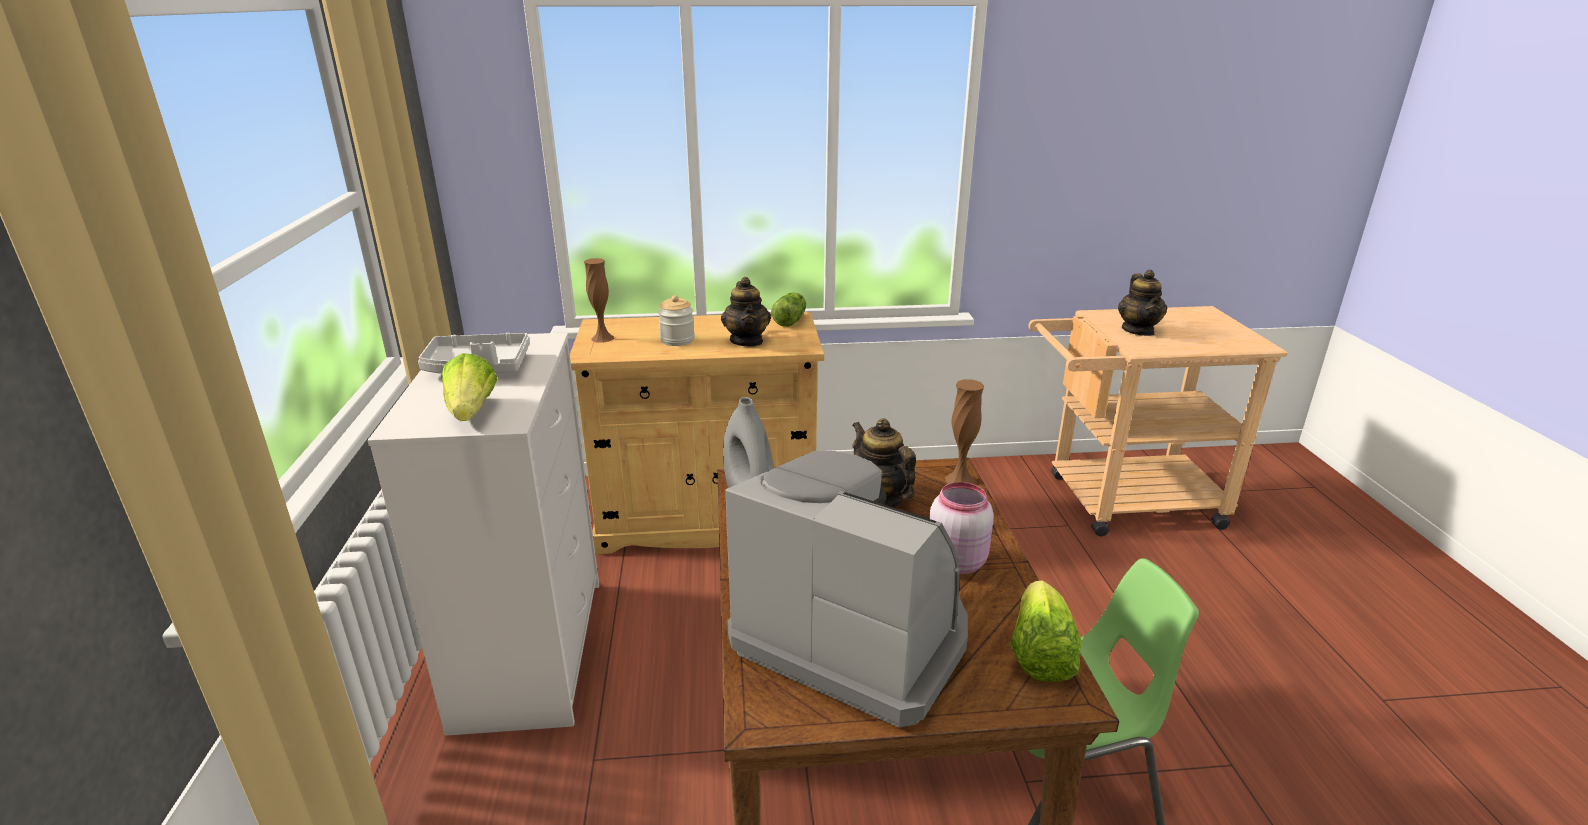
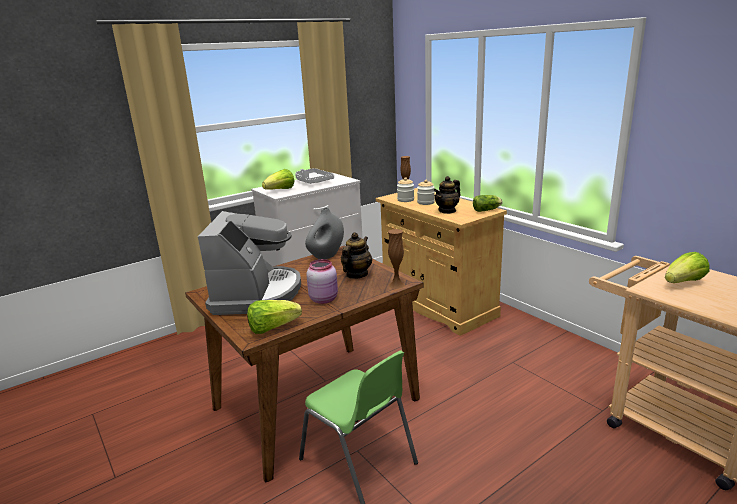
camera: 60 degrees right, 5 degrees down
teapot [1118,270,1167,336] -> lettuce [665,252,710,283]
none -> jar [397,177,414,202]

